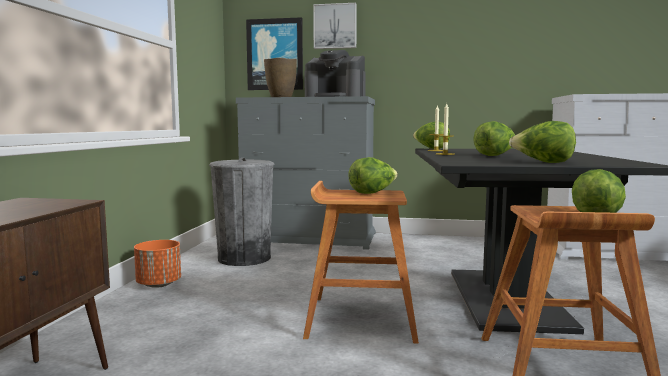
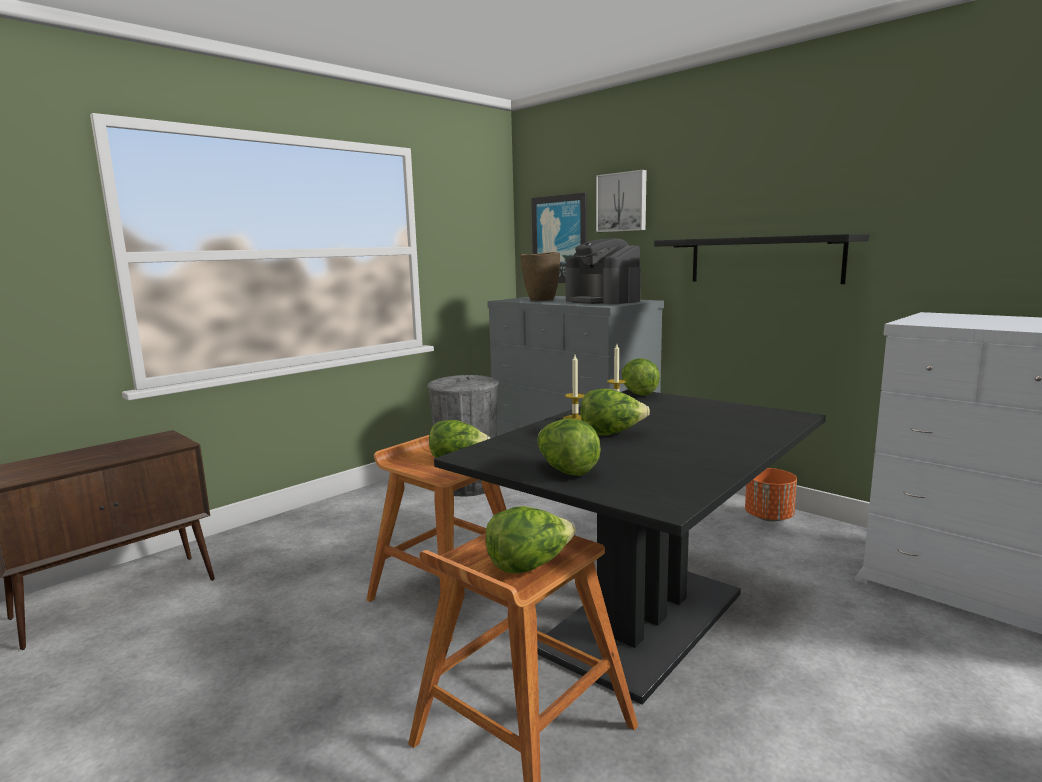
camera: 35 degrees right, 5 degrees up
orange planter [134,240,181,288] -> orange planter moved to [745,468,797,521]
none -> black shelf [654,234,869,284]

